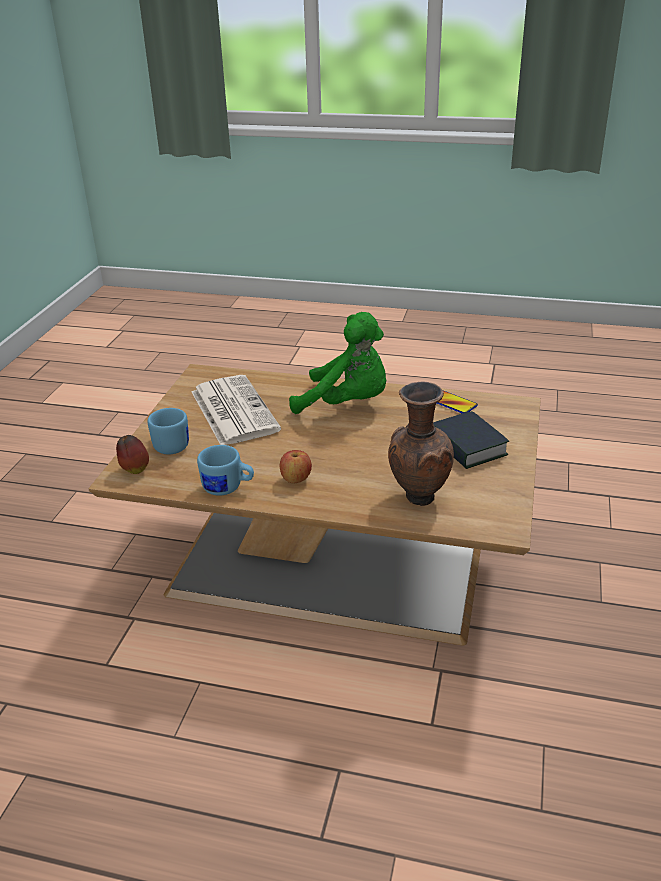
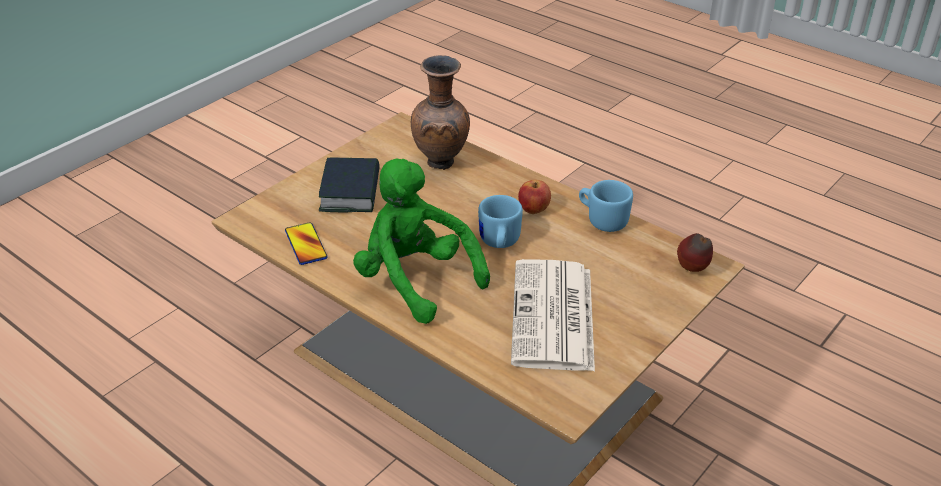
camera: 155 degrees left, 5 degrees up
blue mug [148,408,189,454] -> blue mug moved to [478,195,523,248]

